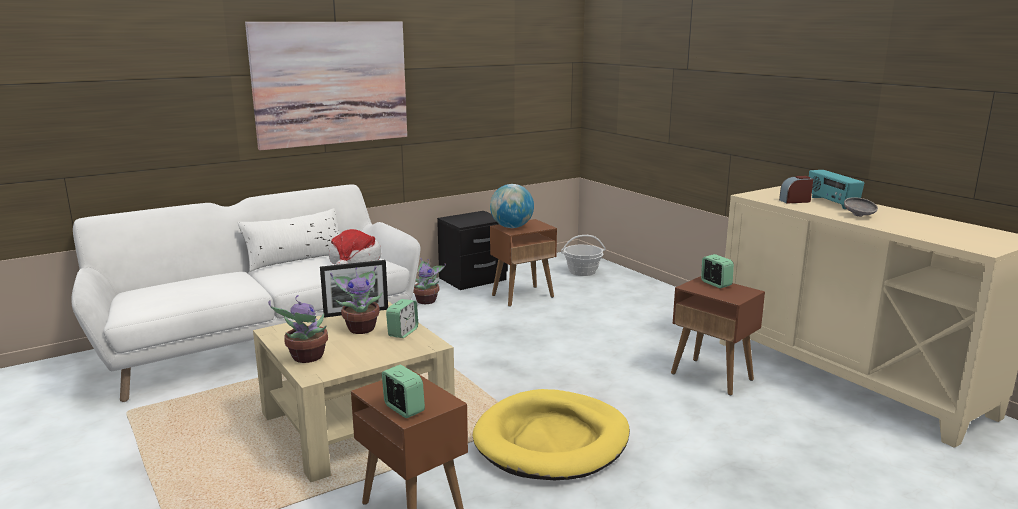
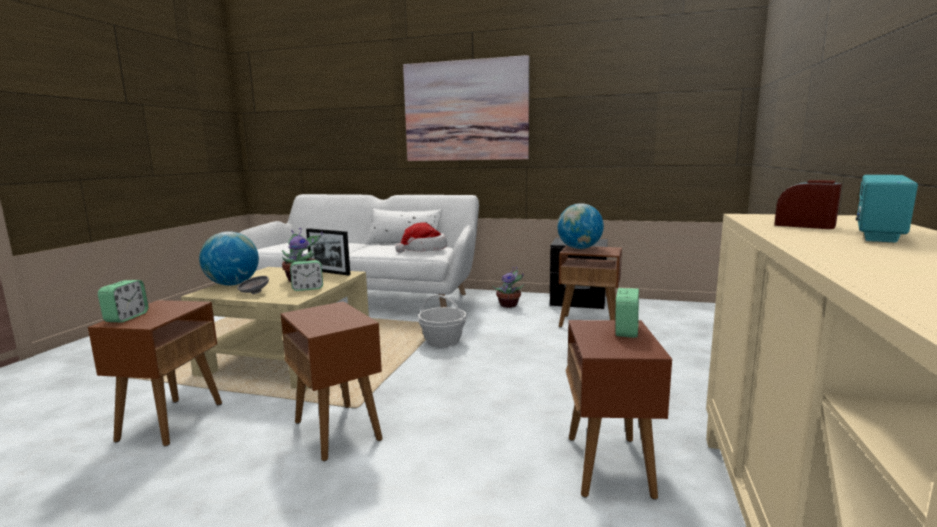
camera: 50 degrees right, 5 degrees down
potted plant [268,295,328,363] -> globe [199,231,259,286]
yellow dog bed [473,389,630,480] -> brown side table [281,301,383,461]
basket [561,235,606,276] -> basket moved to [418,295,467,347]
grey bowl [844,197,878,217] -> grey bowl moved to [237,276,269,294]

